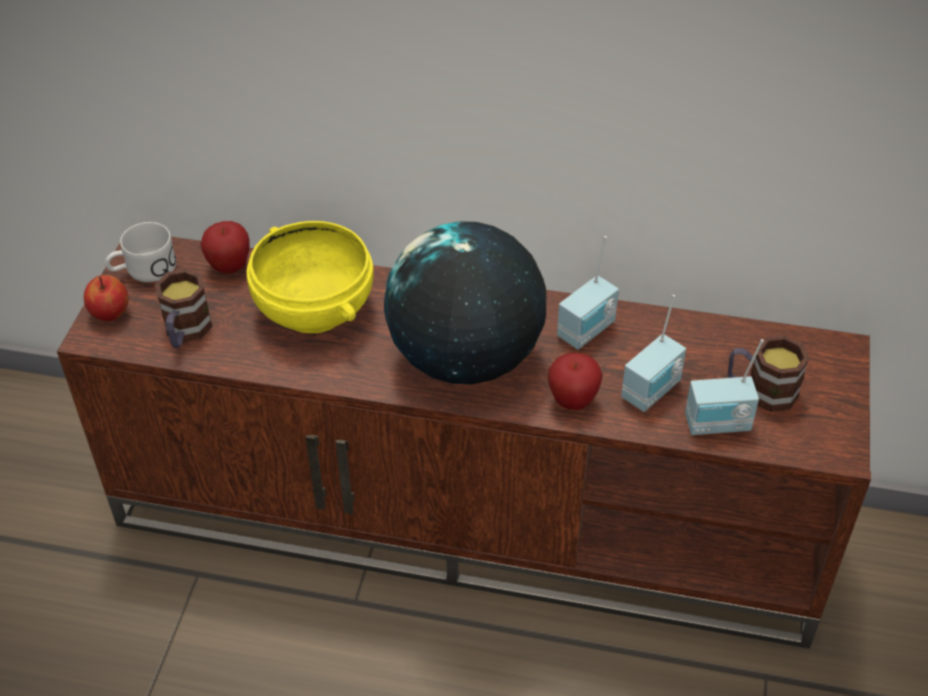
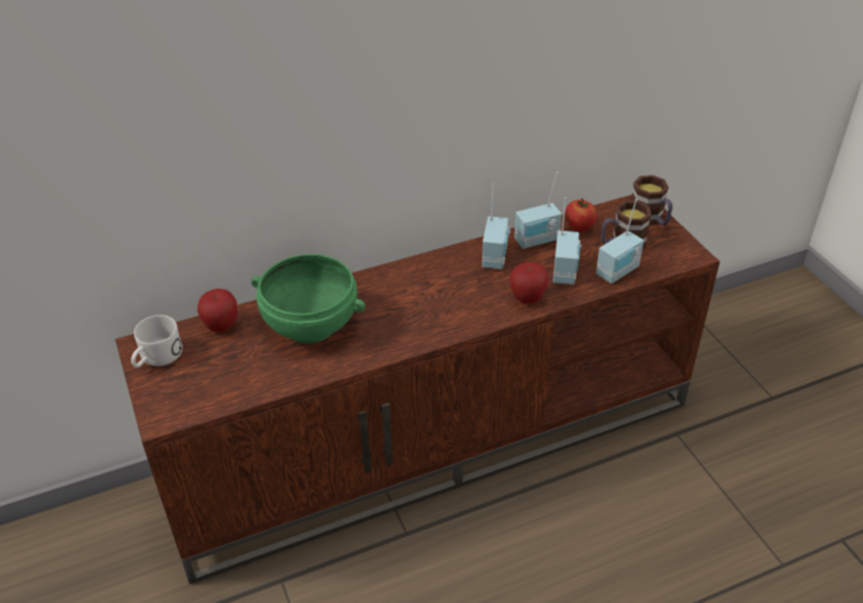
camera: 35 degrees left, 5 degrees down
apple [84,275,129,321] -> apple moved to [565,198,597,232]
mug [155,269,212,348] -> mug moved to [631,175,673,225]
yellow bowl [246,221,374,333] -> green bowl [251,254,365,343]
globe [384,221,546,384] -> none
none -> radio [514,172,562,249]

